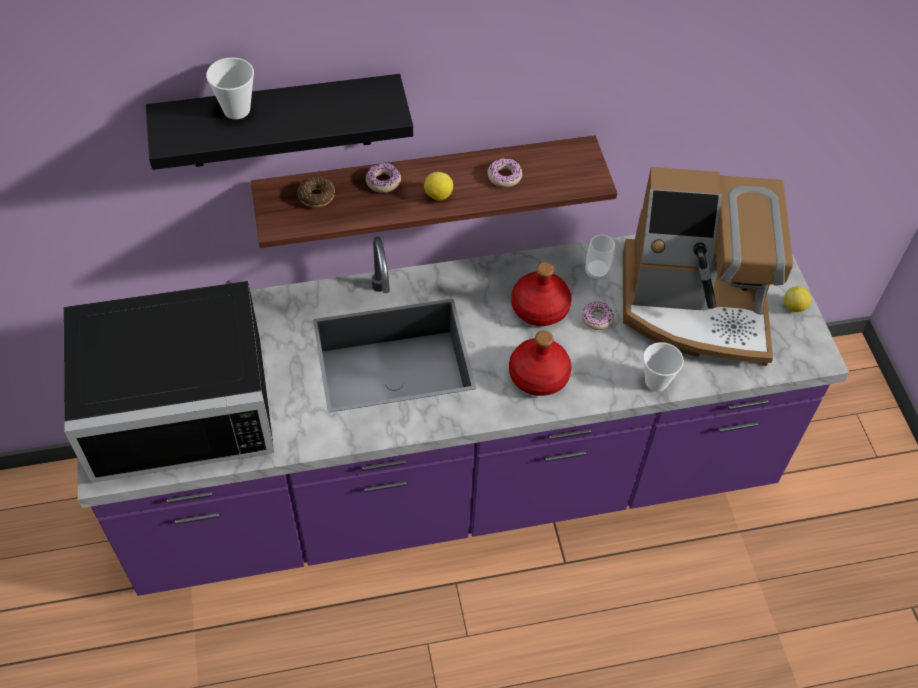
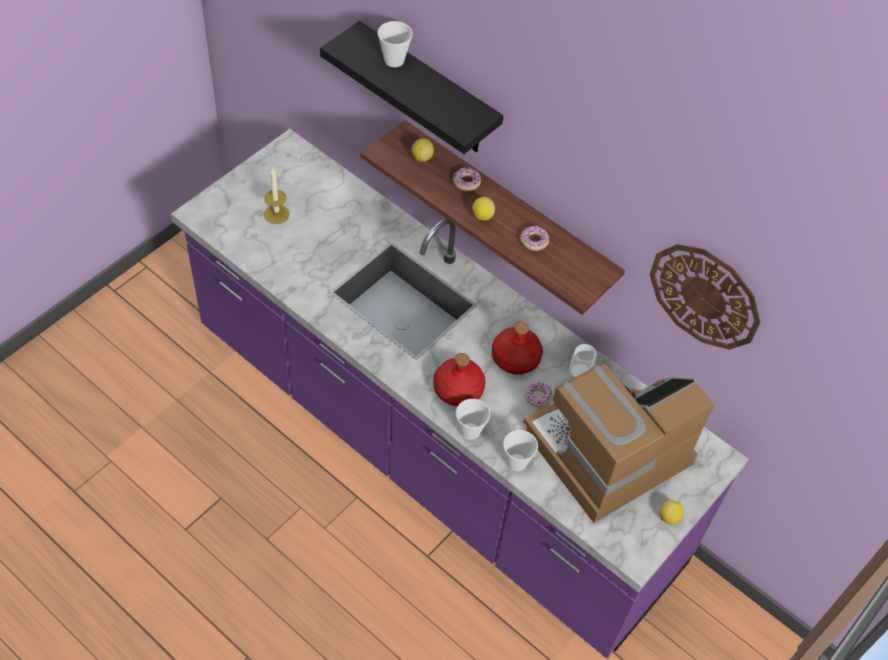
camera: 50 degrees right, 0 degrees up
black microwave [64,280,274,483] -> candle [264,168,289,224]
donut [297,176,335,208] -> lemon [411,138,434,162]
coffee machine [623,167,793,366] -> coffee machine turned 90 degrees clockwise [523,363,714,523]
none -> cup [456,399,490,440]
none -> wall clock [650,244,761,350]

